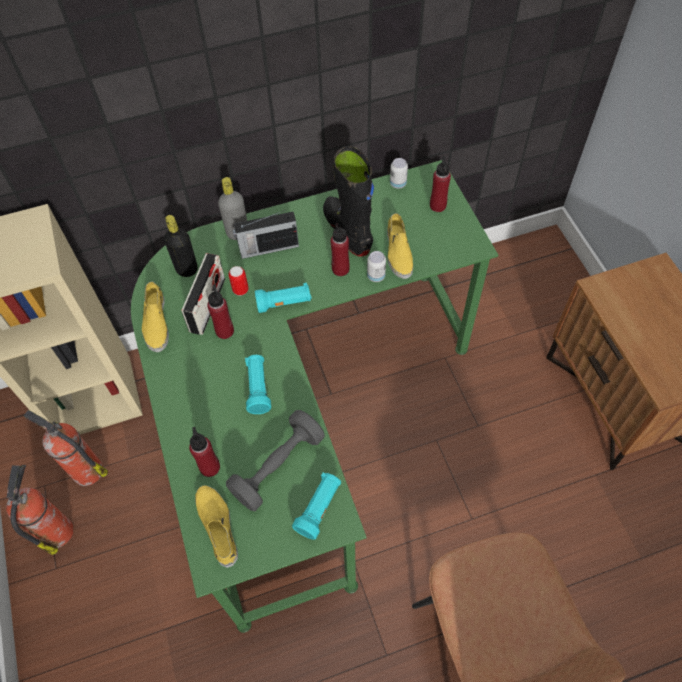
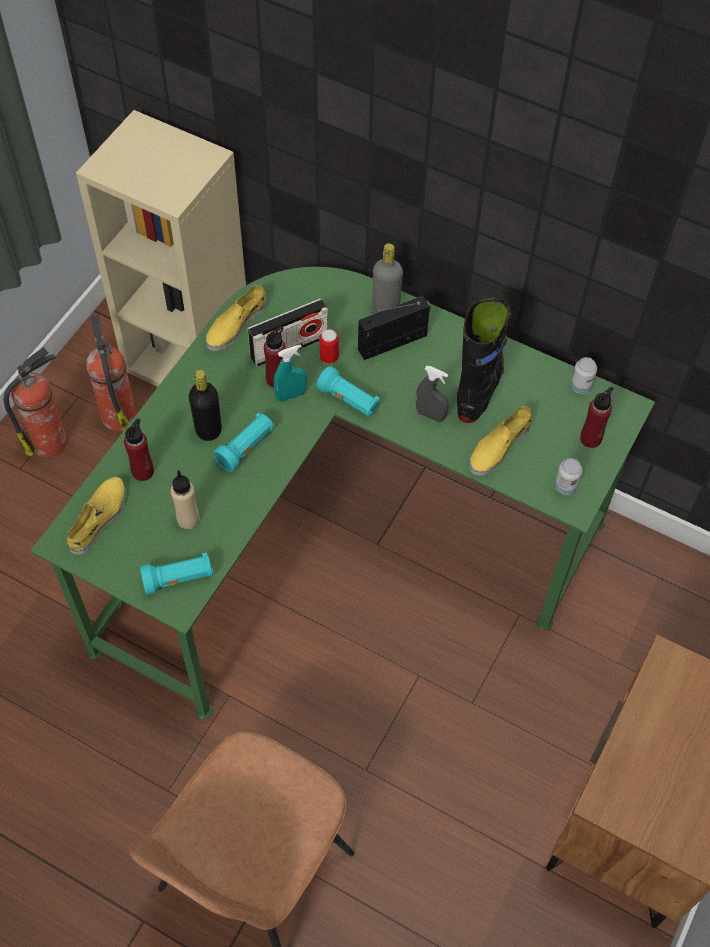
camera: 45 degrees right, 0 degrees up
black bottle [164,215,198,277] -> black bottle moved to [189,370,222,441]
grey dumbbell [226,410,325,511] -> beige bottle [171,470,199,529]
radio [233,210,299,259] -> radio turned 120 degrees clockwise [358,296,431,360]
red bottle [330,223,350,276] -> grey spray bottle [416,366,448,422]
can [367,251,386,282] -> can moved to [555,458,582,495]
none -> turquoise spray bottle [274,344,307,402]

